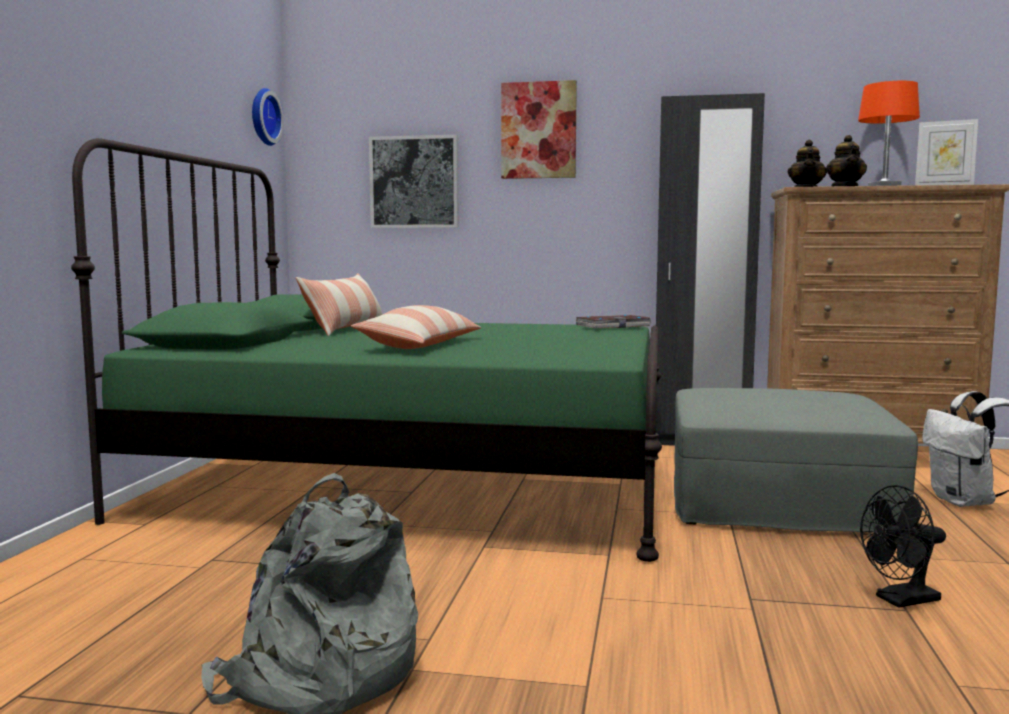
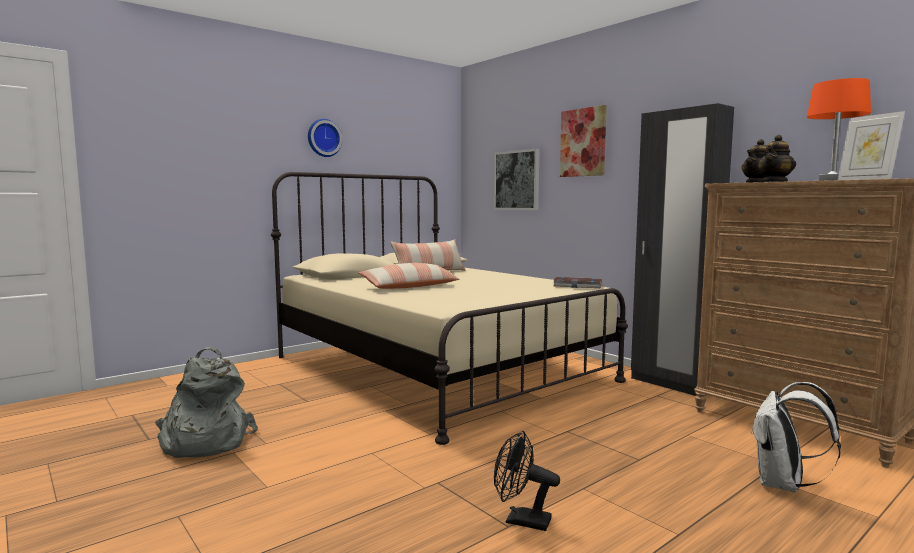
camera: 40 degrees right, 0 degrees up
green bed [71,138,662,562] -> beige bed [271,172,628,445]
wall clock [252,88,284,146] -> wall clock moved to [308,119,342,157]
grey ottoman [674,388,918,533] -> none

